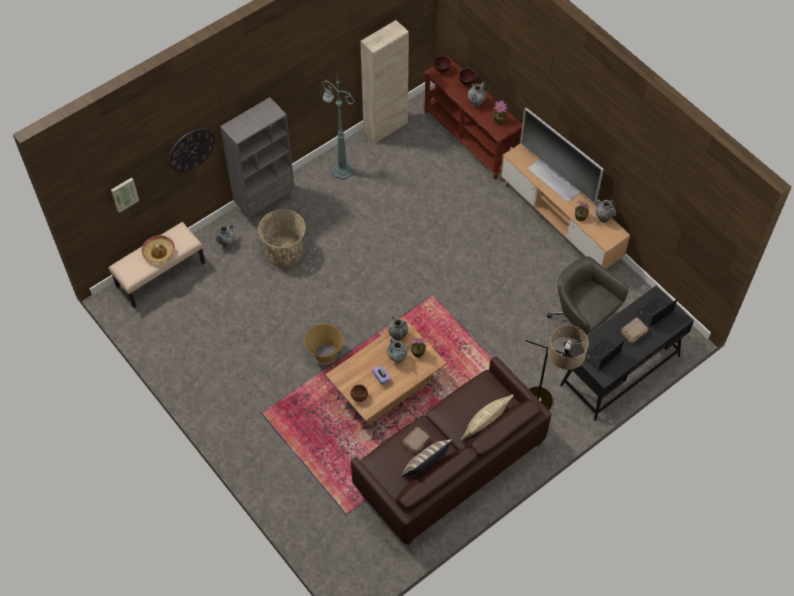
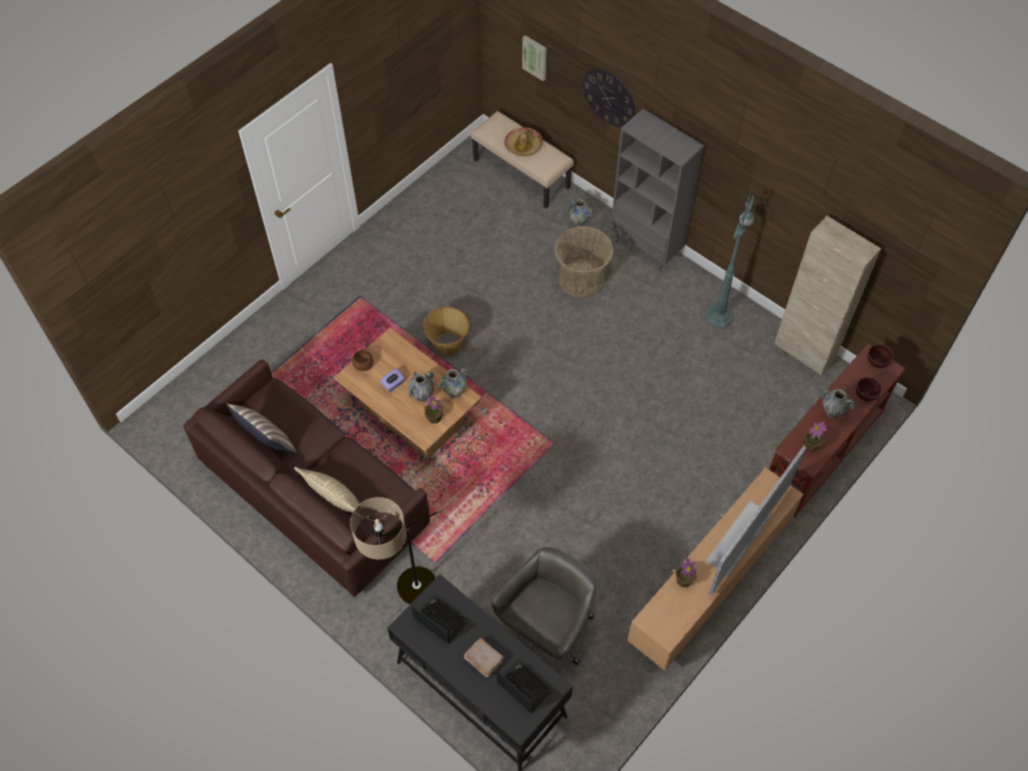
camera: 80 degrees right, 0 degrees up
brown book [403,427,430,454] -> none
vase [595,199,616,223] -> none

